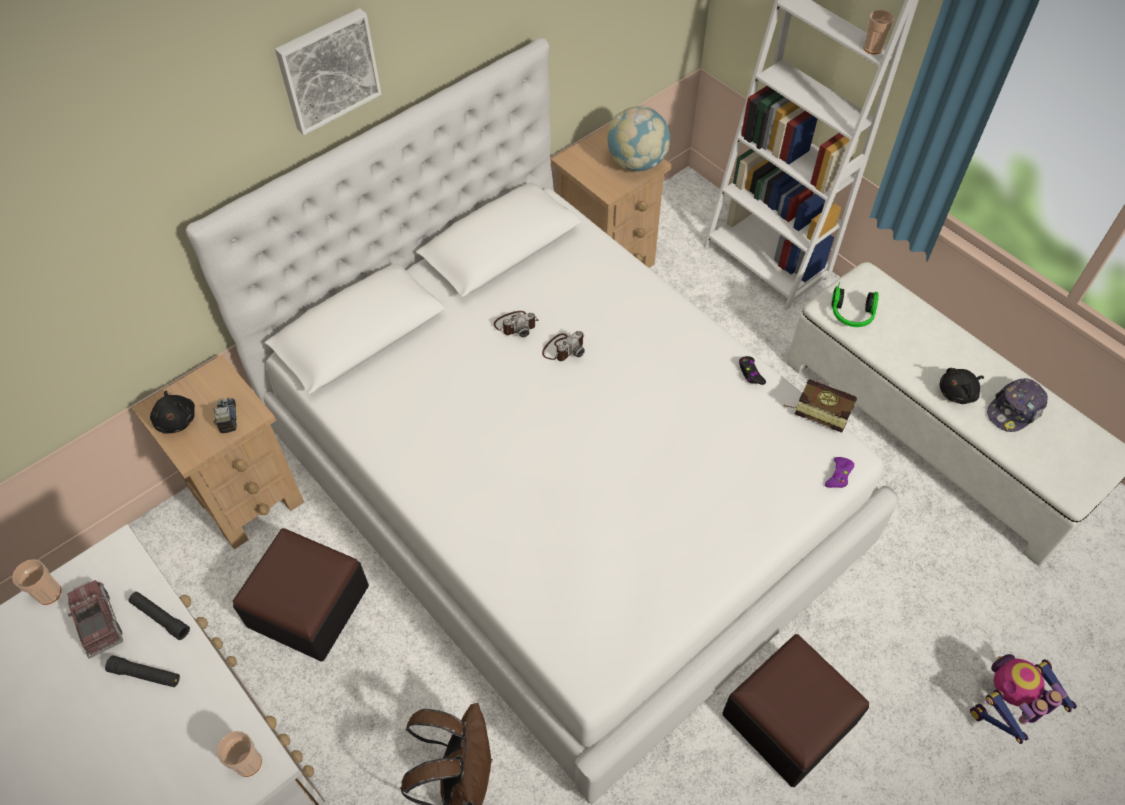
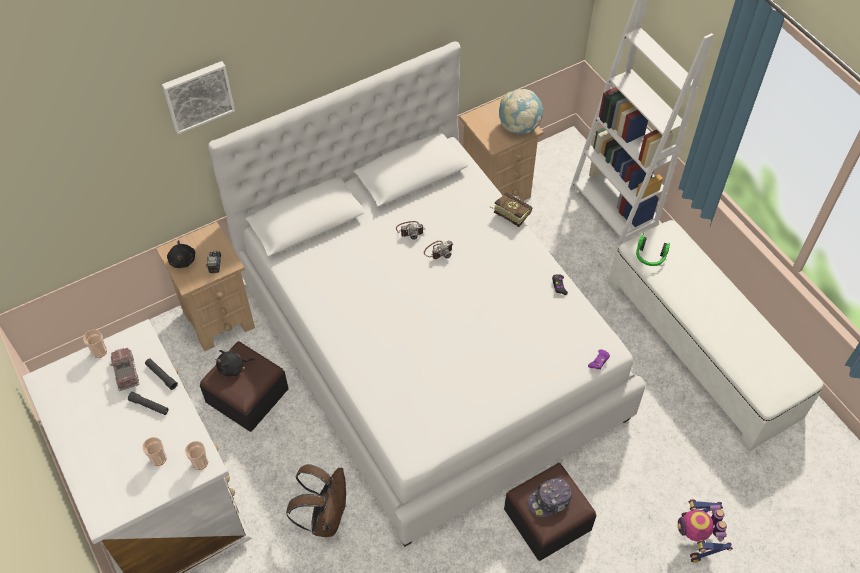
camera: 10 degrees right, 0 degrees up
picture [275,8,382,135] -> picture moved to [162,61,235,134]
book [783,379,857,433] -> book moved to [489,193,533,227]
cup [863,10,894,54] -> cup moved to [143,437,167,466]
black plush toy [939,368,984,404] -> black plush toy moved to [215,350,255,376]
toy robot [970,654,1077,744] -> toy robot turned 75 degrees counterclockwise [678,499,733,563]
cap [987,378,1048,432] -> cap moved to [528,478,572,518]

